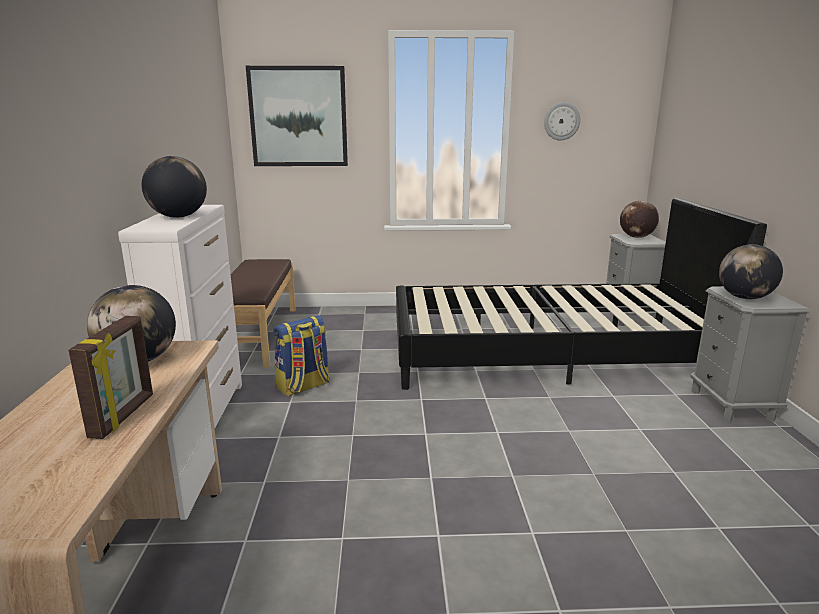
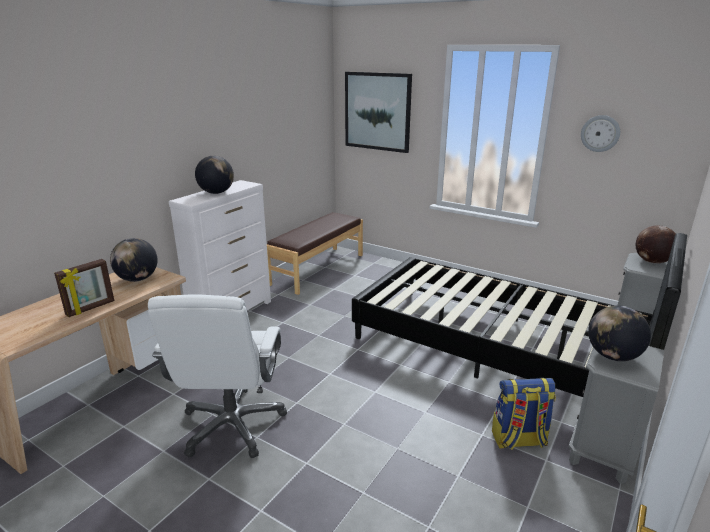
camera: 35 degrees right, 5 degrees up
backpack [273,315,330,397] -> backpack moved to [492,378,556,450]
none -> white office chair [148,294,287,458]

